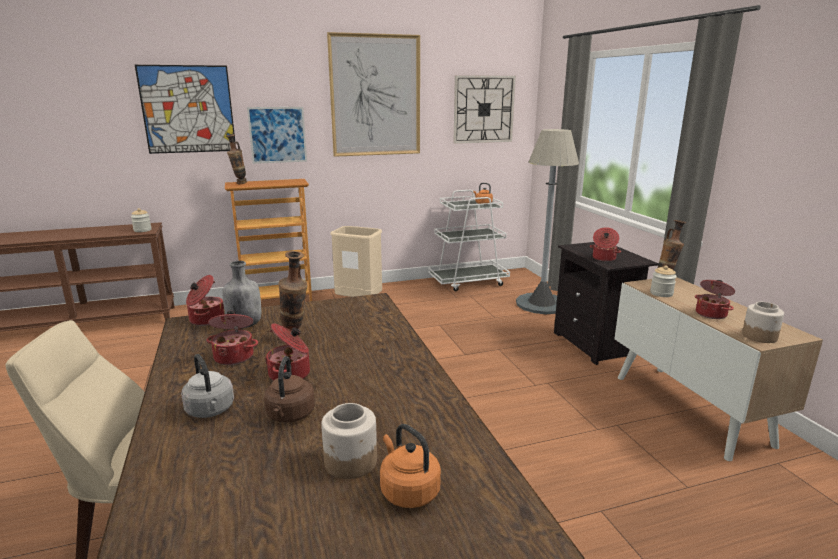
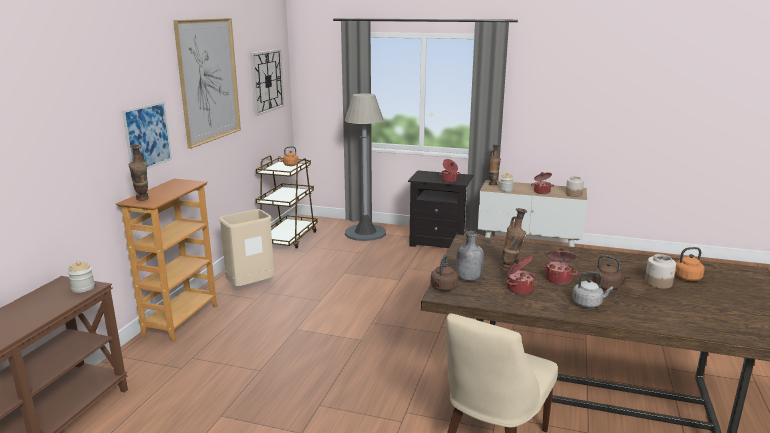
camera: 55 degrees left, 0 degrees up
picture [135,65,235,154] -> none
cooking pot [186,275,224,326] -> brown kettle [431,255,458,291]
white cart [428,190,510,291] -> brown cart [255,155,318,249]

